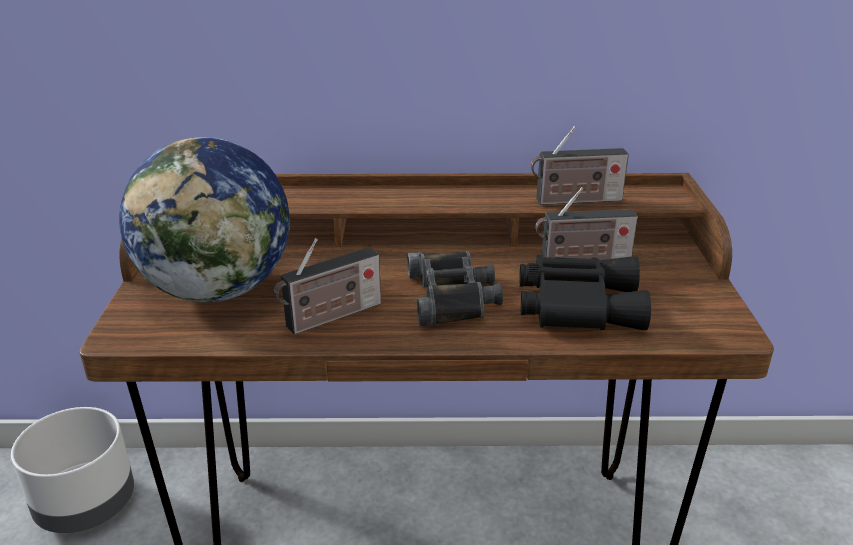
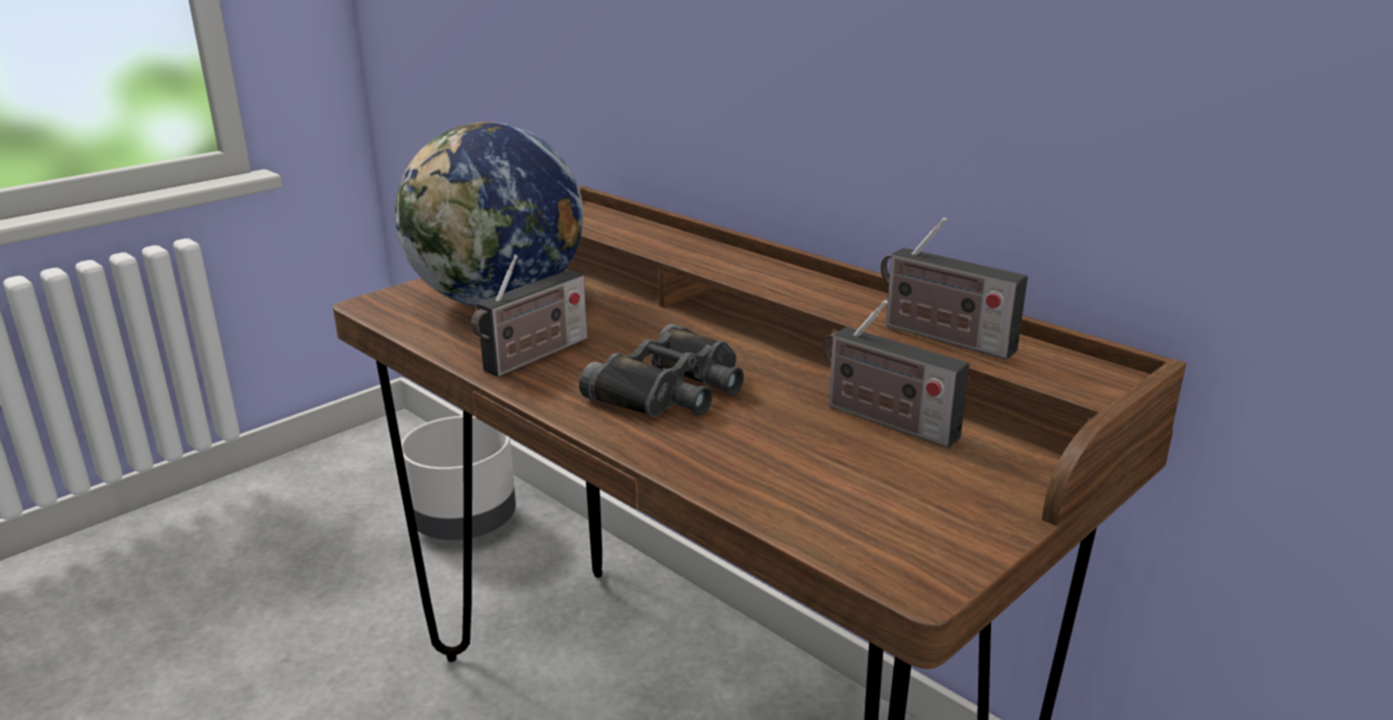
camera: 45 degrees right, 5 degrees down
radio [273,238,381,335] -> radio turned 60 degrees counterclockwise [471,254,587,377]
black binoculars [519,255,651,330] -> none

